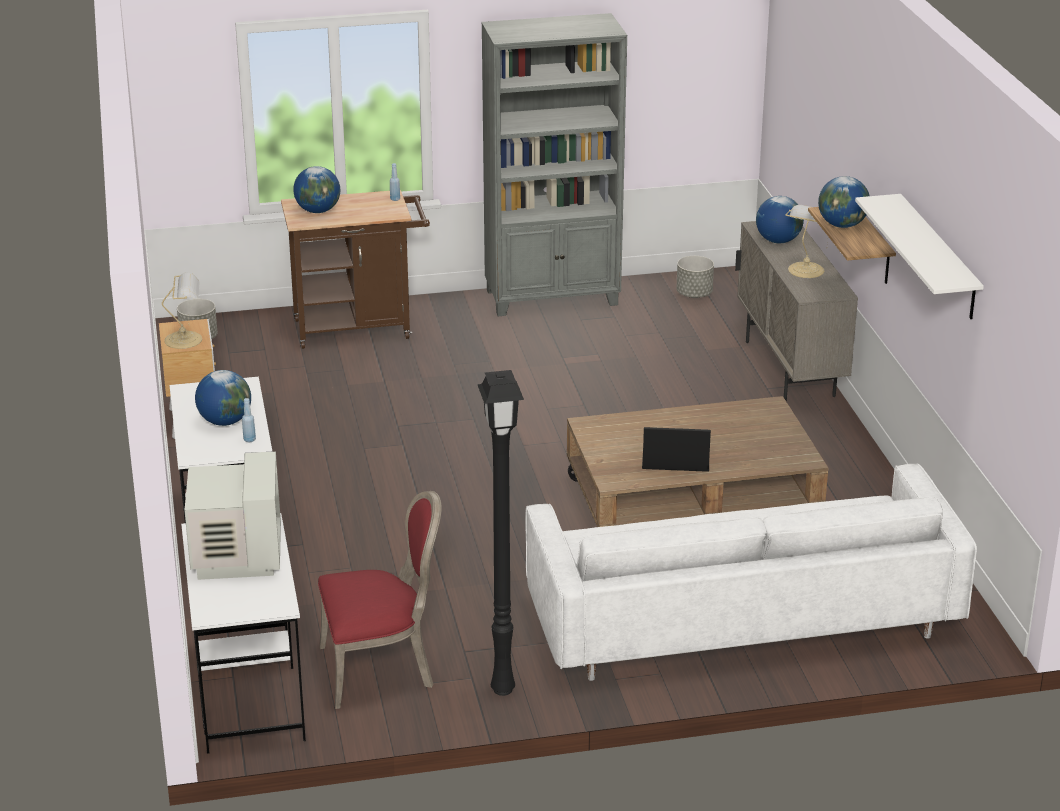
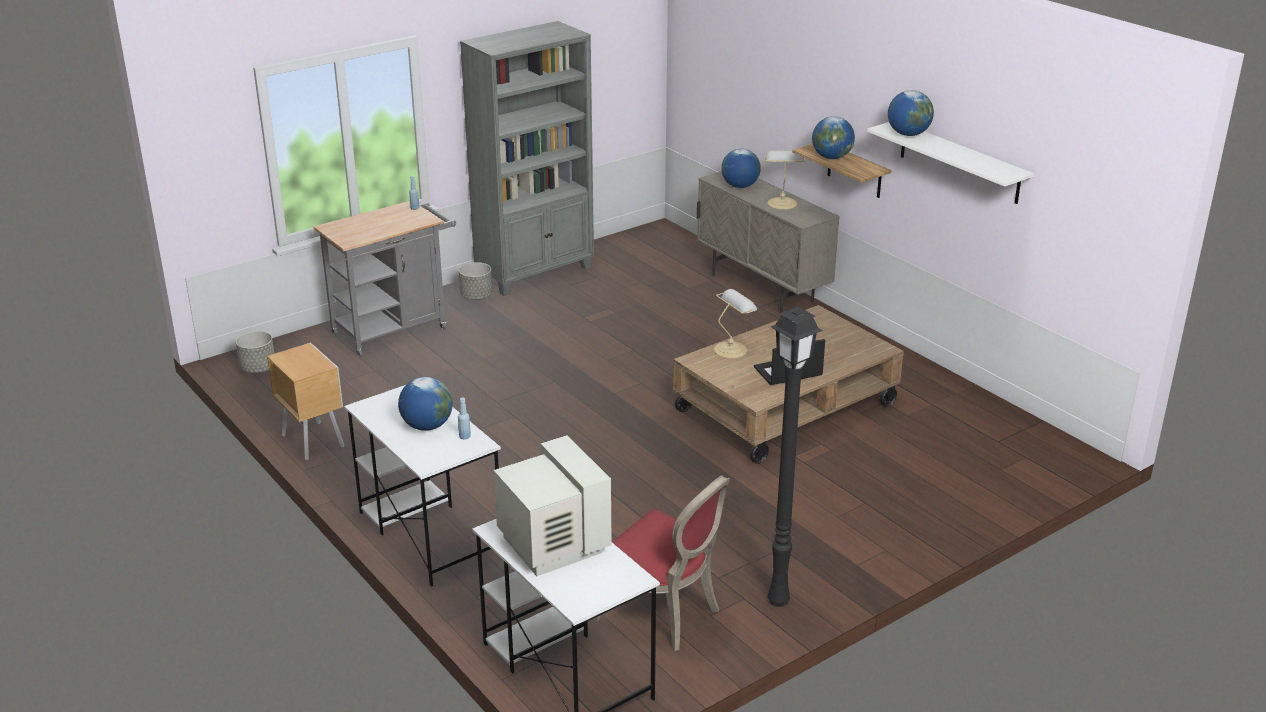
camera: 25 degrees left, 0 degrees up
table lamp [162,272,202,349] -> table lamp moved to [714,289,757,358]
brown cart [281,190,430,349] -> grey cart [313,201,456,357]
globe [293,166,340,213] -> globe moved to [888,90,934,136]
red chair [318,491,442,709] -> red chair turned 75 degrees clockwise [594,475,730,651]
white sofa [526,463,977,681] -> none
grey planter [676,256,714,298] -> grey planter moved to [459,262,492,300]

